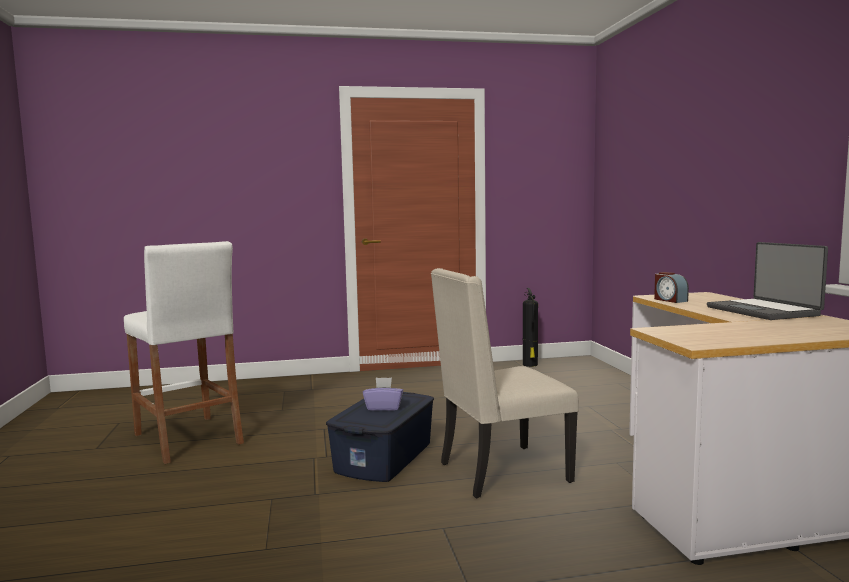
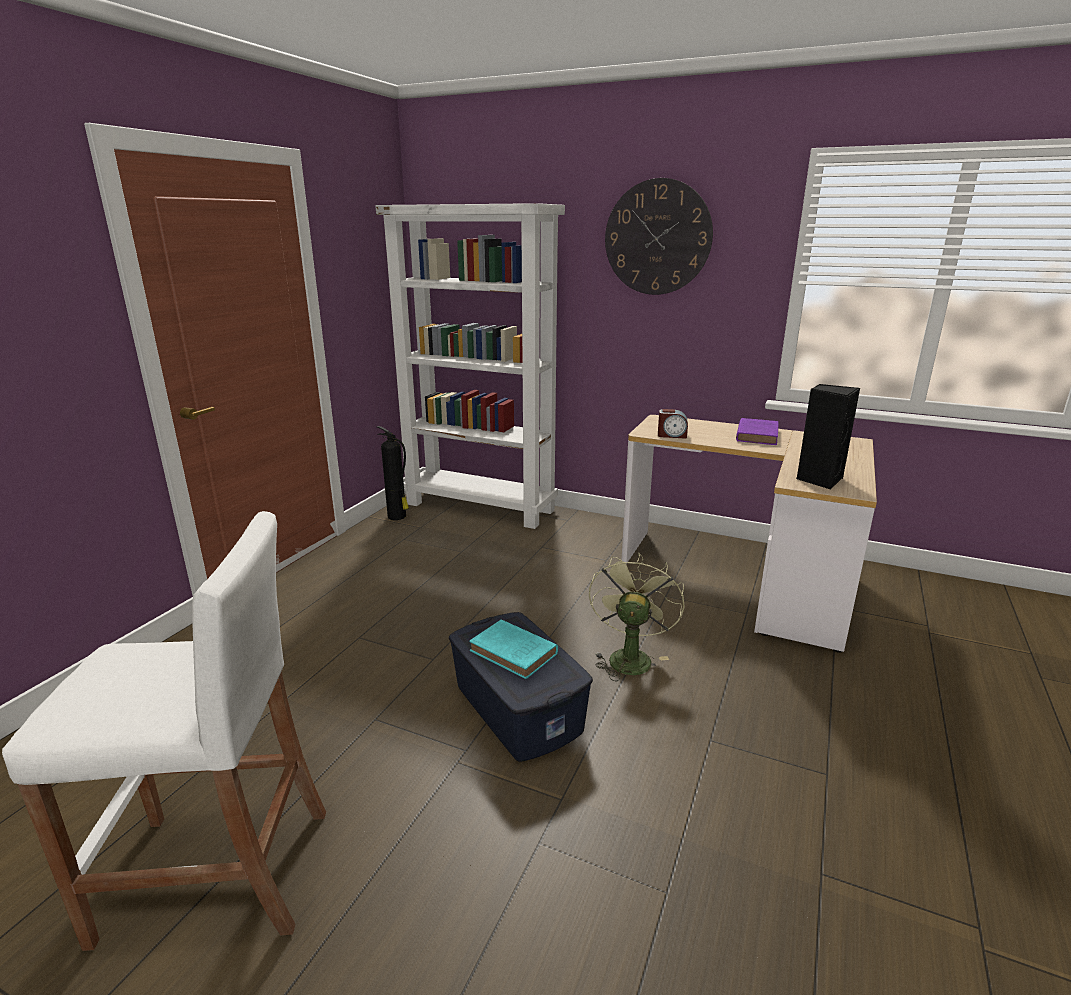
camera: 55 degrees left, 15 degrees up
purple tissue box [363,378,403,411] -> turquoise book [469,619,558,679]
beige chair [431,268,579,498] -> green fan [589,552,685,681]
laptop [707,242,828,320] -> purple book [736,418,778,445]
none -> white bookcase [375,203,565,529]
none -> wall clock [605,178,713,295]
none -> black speaker [797,384,860,490]

